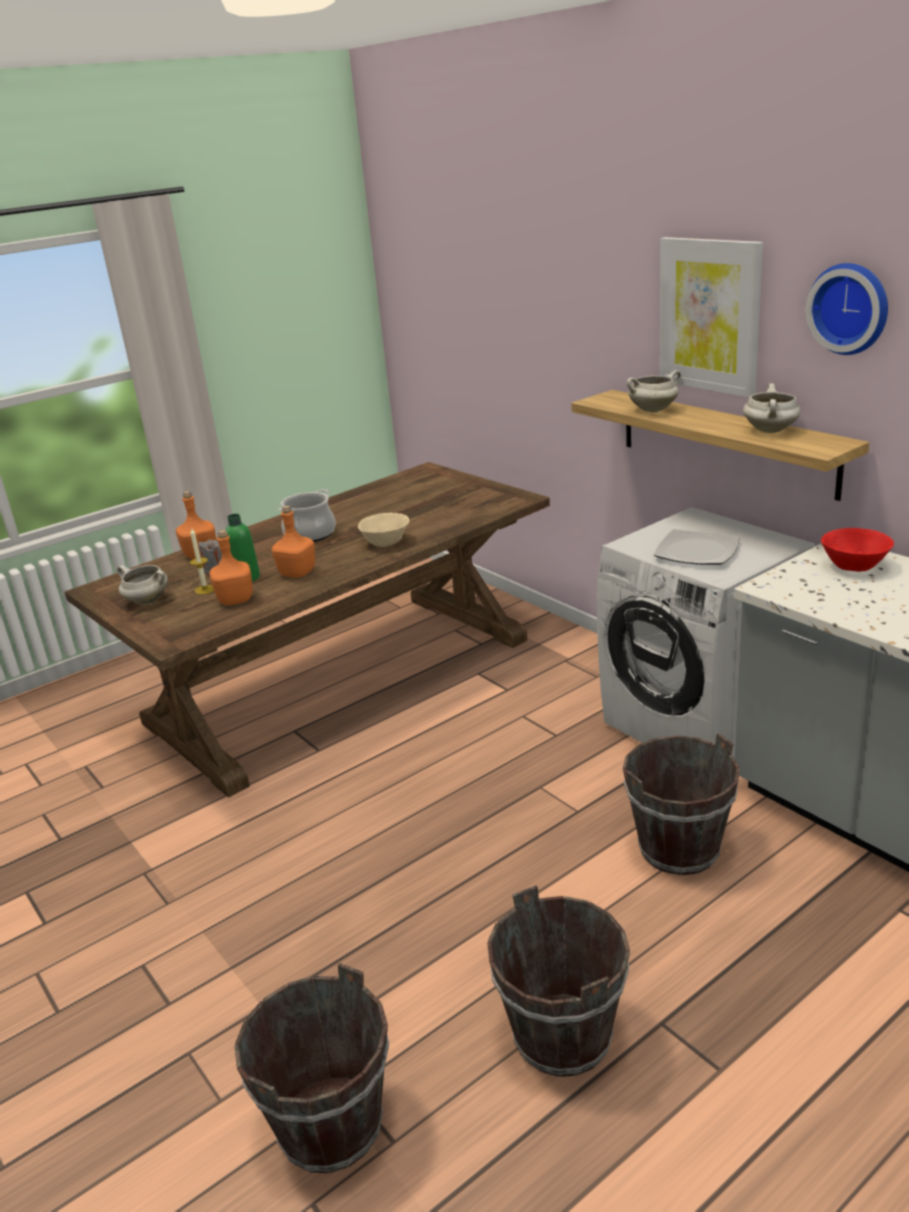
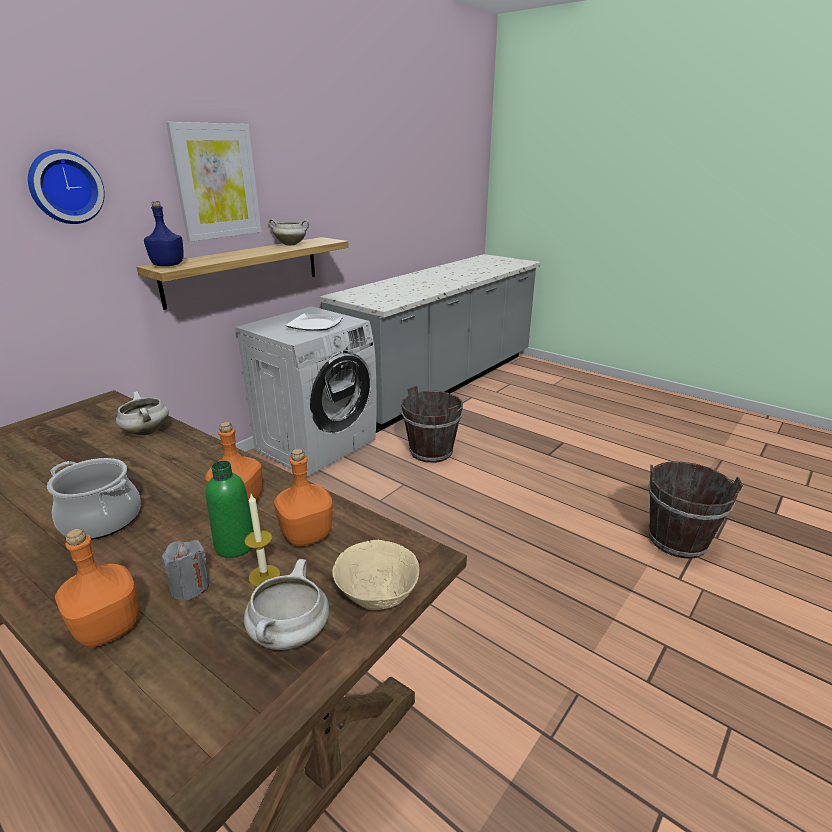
camera: 105 degrees left, 0 degrees up
beige bowl [358,513,410,547] -> beige bowl moved to [332,540,419,610]
brown bucket [487,885,630,1077] -> none
white cooking pot [627,370,681,412] -> white cooking pot moved to [116,391,169,435]
wall clock [806,263,888,355] -> wall clock moved to [28,149,105,224]
red bowl [821,528,894,571] -> none
none -> blue bottle [144,201,184,266]

